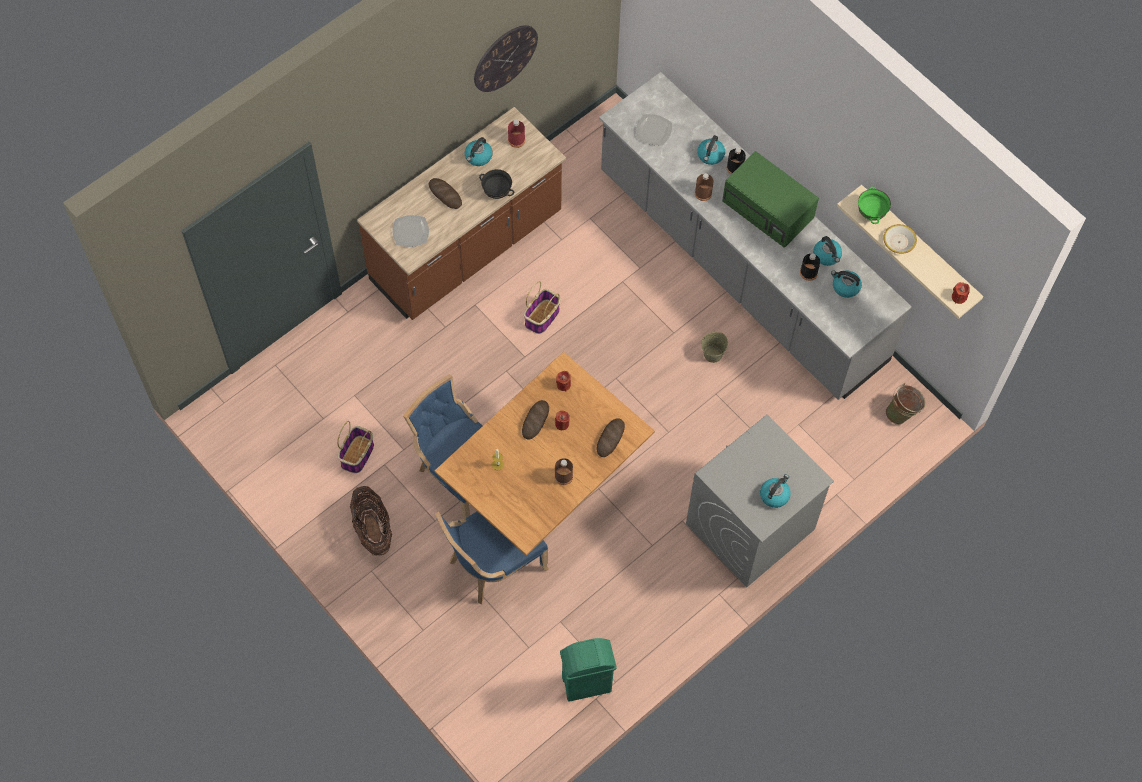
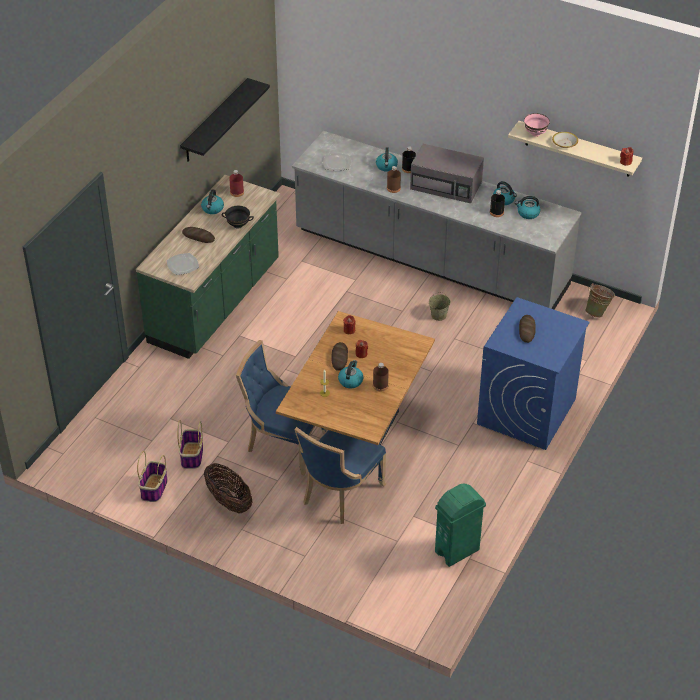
camera: 20 degrees left, 20 degrees down
brown counter [357,107,566,320] -> green counter [136,175,280,359]
wall clock [474,25,538,92] -> black shelf [180,78,270,161]
basket [524,281,561,334] -> basket moved to [137,451,168,502]
bread [597,418,625,457] -> bread moved to [519,315,536,343]
grey washing machine [686,414,834,587] -> blue washing machine [477,297,590,450]
green microwave [722,151,819,248] -> grey microwave [410,144,484,203]
kettle [760,474,791,508] -> kettle moved to [338,360,363,388]
green bowl [858,187,891,224] -> pink bowl [524,113,550,137]

